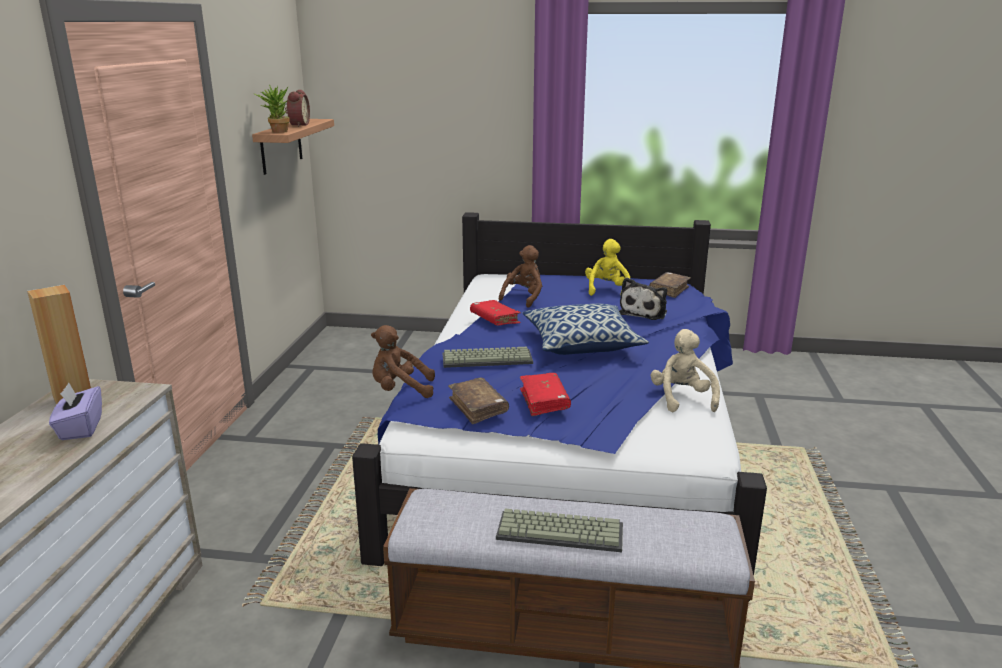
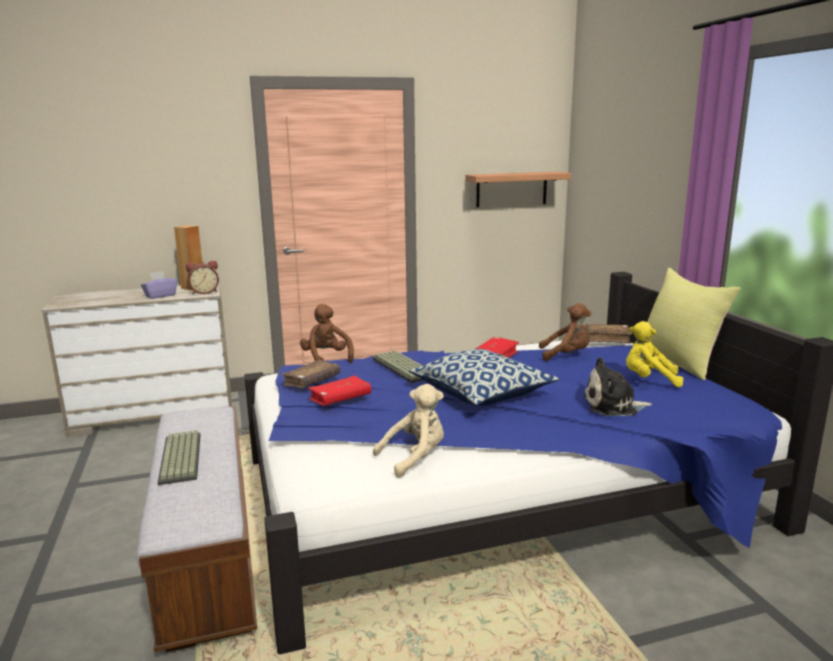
camera: 65 degrees right, 5 degrees down
potted plant [254,85,290,133] -> none
alarm clock [285,90,310,127] -> alarm clock moved to [186,261,219,294]
yellow plush toy [585,239,630,296] -> yellow plush toy turned 150 degrees counterclockwise [626,321,683,387]
brown book [649,272,691,298] -> brown book moved to [586,324,633,343]
none -> yellow pillow [647,268,741,380]

